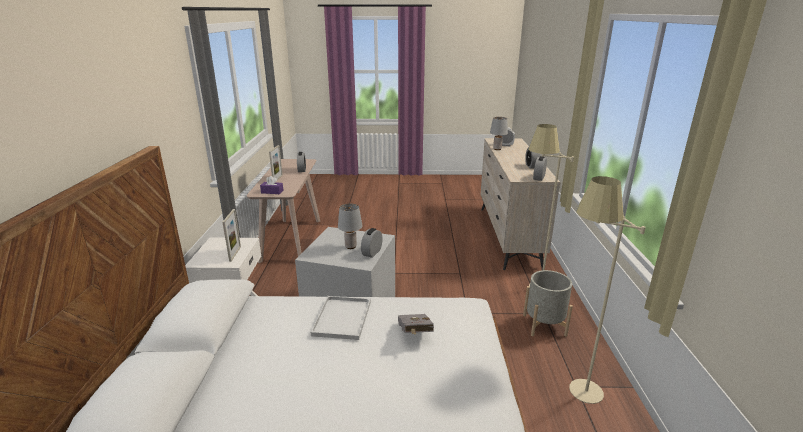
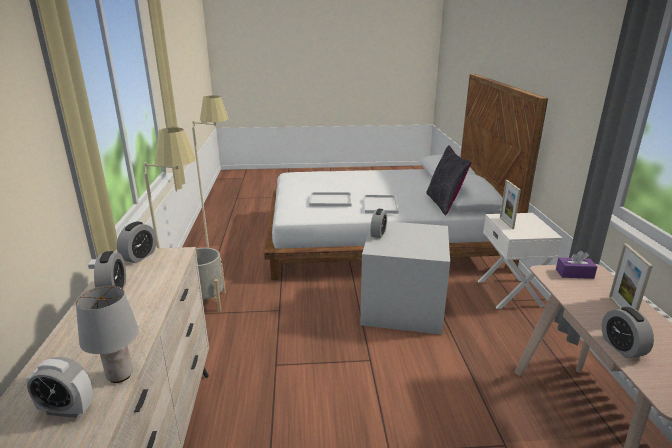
camera: 175 degrees right, 0 degrees up
grey table lamp [338,203,363,249] -> none
grey book [398,314,434,334] -> white tray [309,192,352,207]
none -> black pillow [426,145,472,216]

